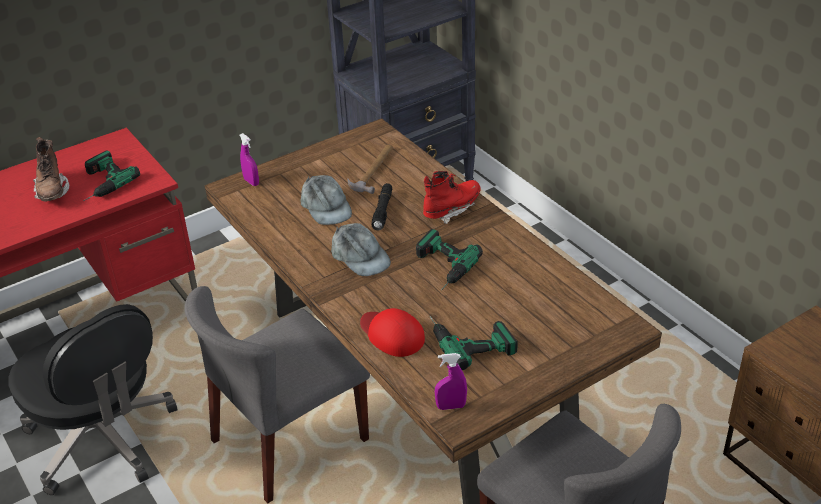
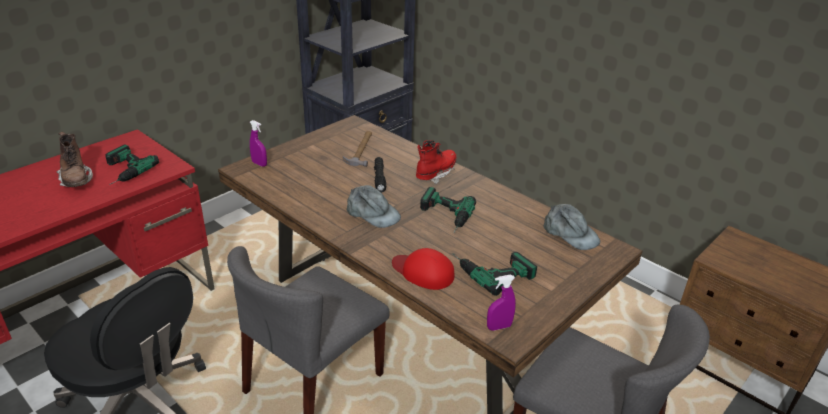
camera: 15 degrees left, 5 degrees down
grey cap [301,175,352,225] -> grey cap moved to [543,204,600,250]

